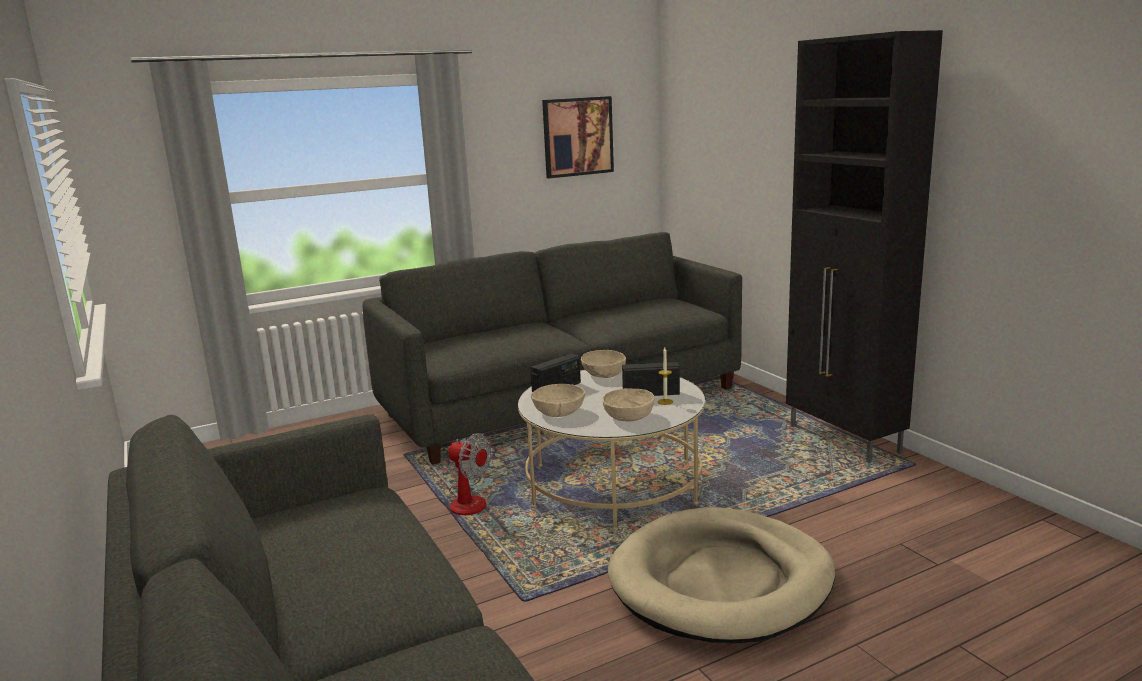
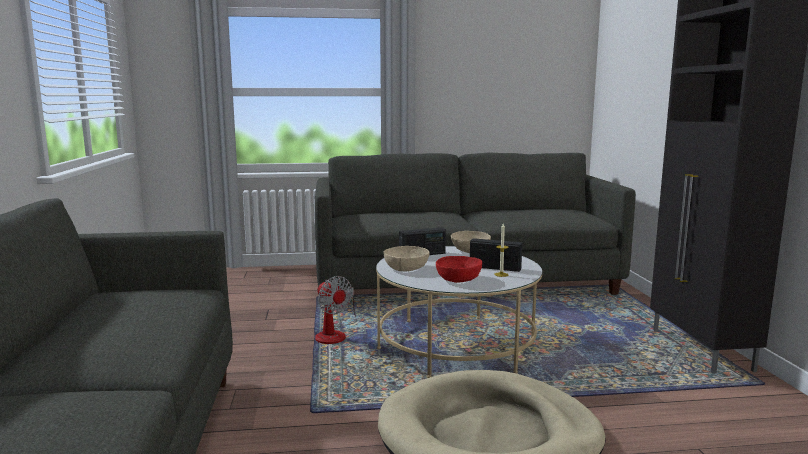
camera: 20 degrees right, 5 degrees down
picture [542,96,614,178] -> none
beige bowl [603,388,655,422] -> red bowl [436,256,482,283]

